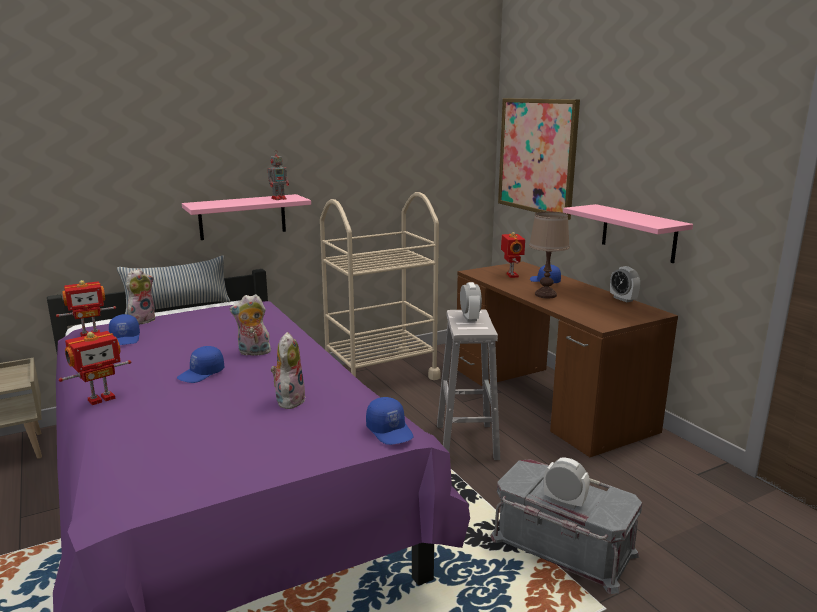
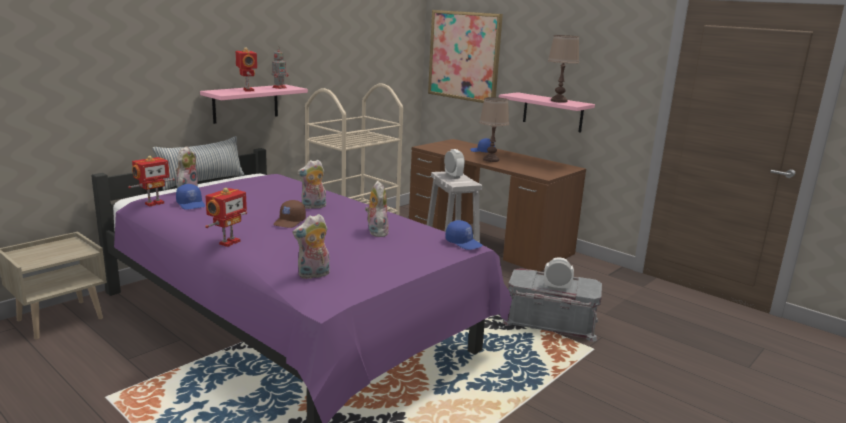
camera: 20 degrees left, 0 degrees up
blue cap [177,346,224,383] -> brown cap [273,200,306,228]
toy robot [501,232,525,278] -> toy robot moved to [235,47,257,91]
alarm clock [610,266,640,302] -> none
none -> plush toy [293,214,330,279]
none -> brown table lamp [548,35,579,103]

